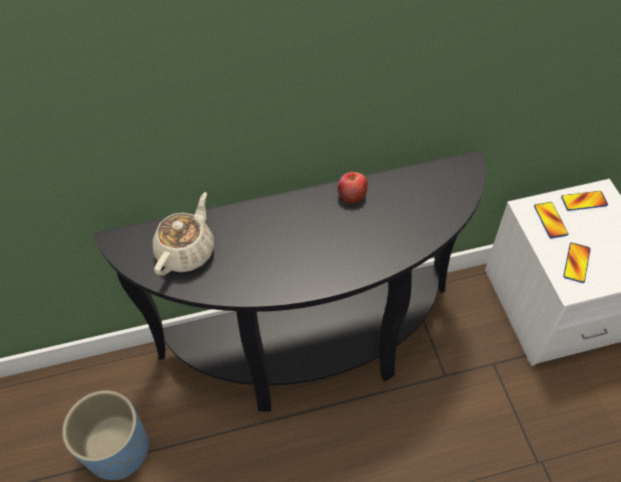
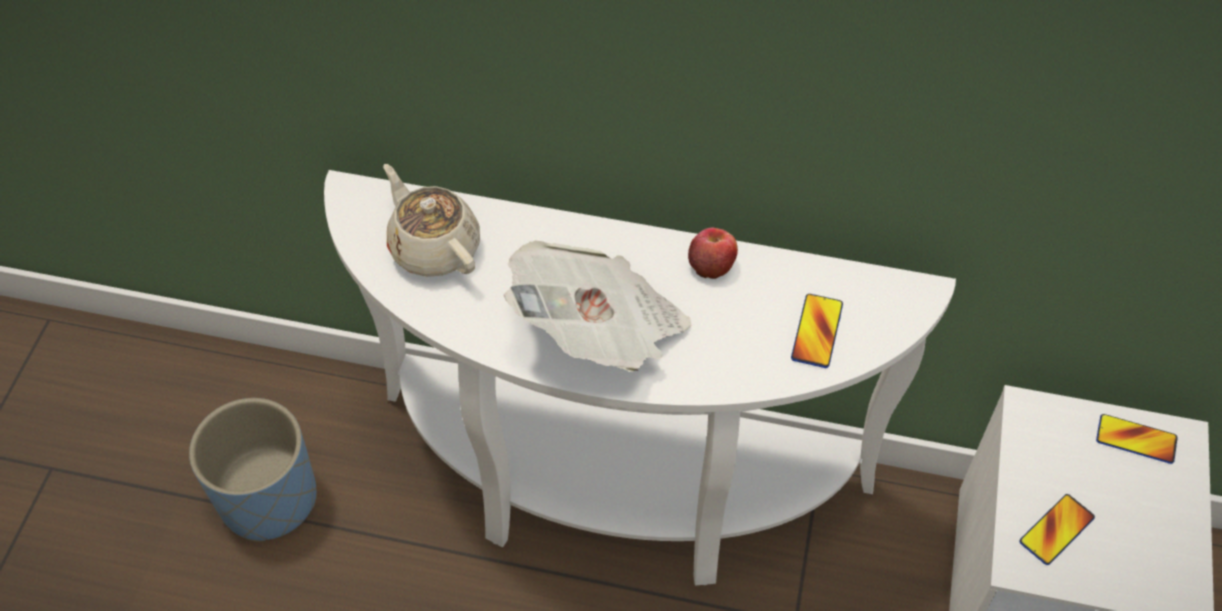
camera: 25 degrees right, 0 degrees up
black console table [94,150,486,412] -> white console table [324,170,956,585]
beige teapot [153,192,214,276] -> beige teapot turned 90 degrees counterclockwise [383,164,480,277]
phone [534,202,568,239] -> phone moved to [791,294,843,368]
none -> newspaper [504,241,691,372]

